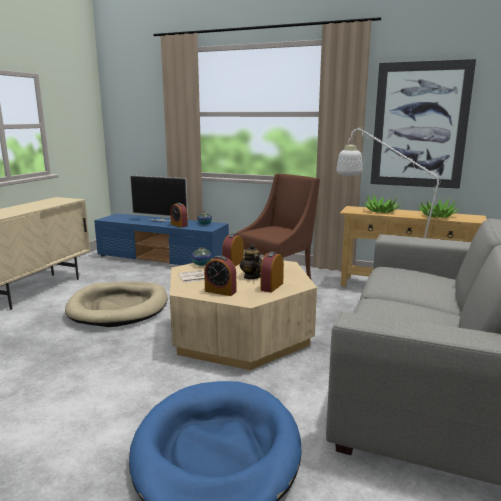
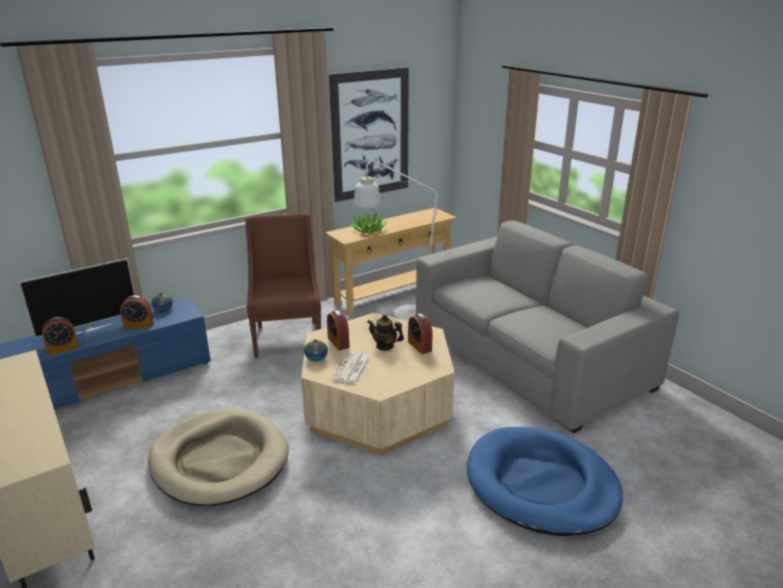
camera: 55 degrees left, 10 degrees up
alarm clock [204,255,236,296] -> alarm clock moved to [42,317,79,356]
potted plant [417,198,459,218] -> none

